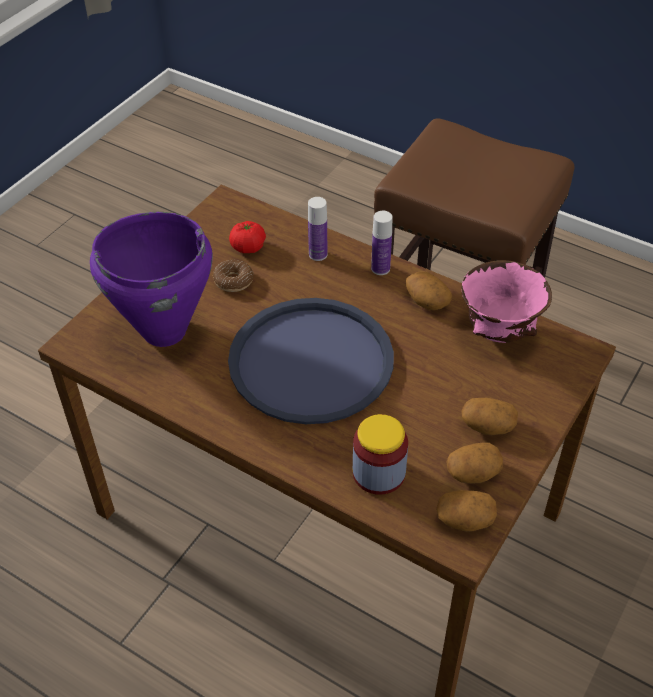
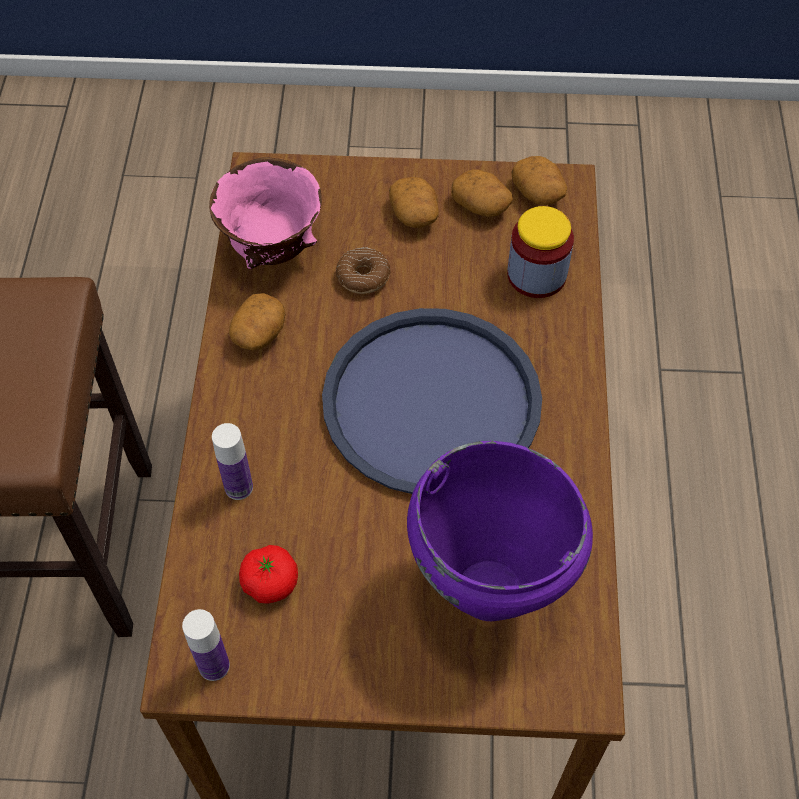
camera: 120 degrees left, 10 degrees up
donut [213,260,254,292] -> donut moved to [336,247,391,294]
bottle [371,211,392,275] -> bottle moved to [182,609,230,681]

